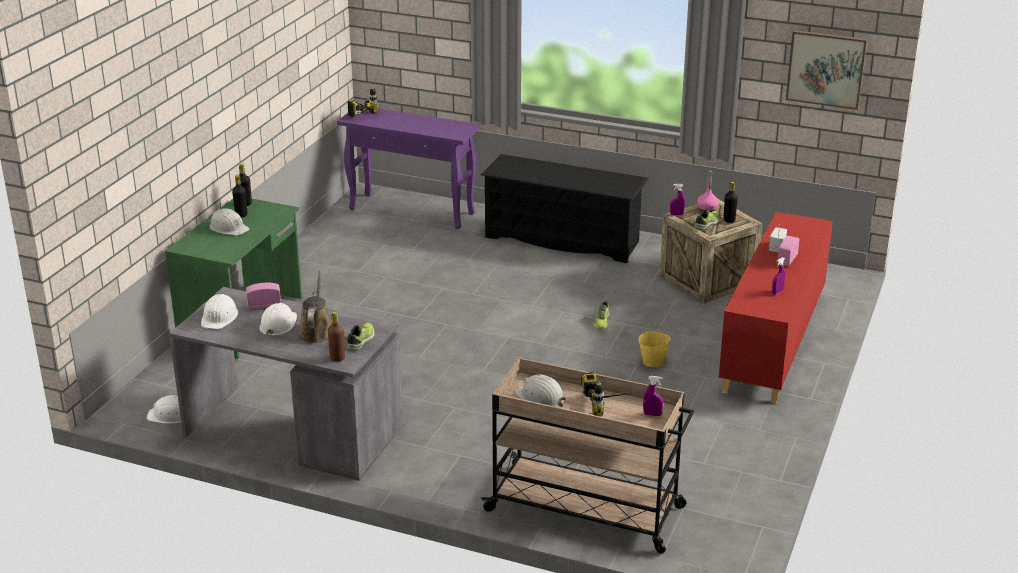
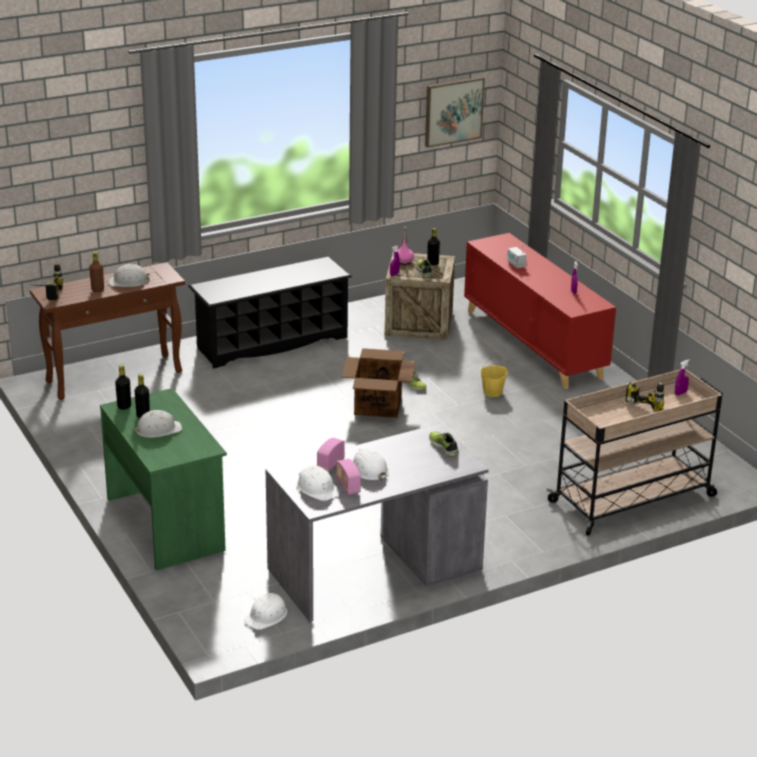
camera: 50 degrees left, 0 degrees up
brown watering can [298,270,331,343] -> none
brown bottle [328,311,345,361] -> brown bottle moved to [89,252,104,292]
purple console table [337,105,481,229] -> brown console table [30,262,185,400]
white hard hat [514,375,566,407] -> white hard hat moved to [109,264,150,287]
radio [777,236,800,266] -> radio moved to [336,459,361,495]
none -> cardboard box [342,348,415,418]

